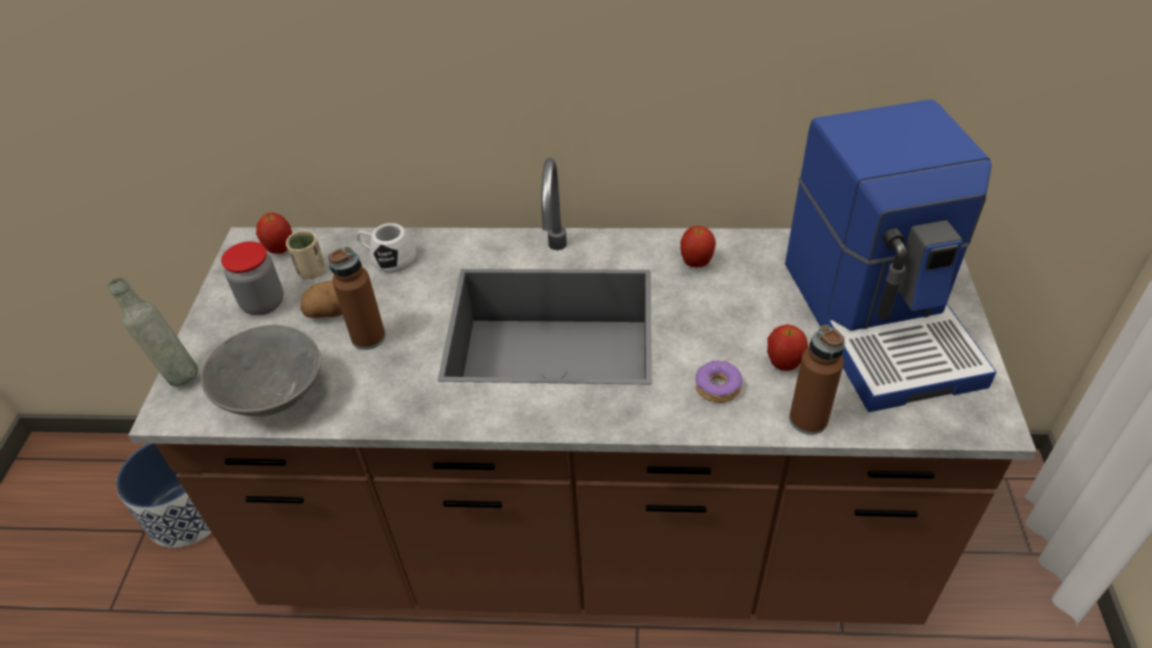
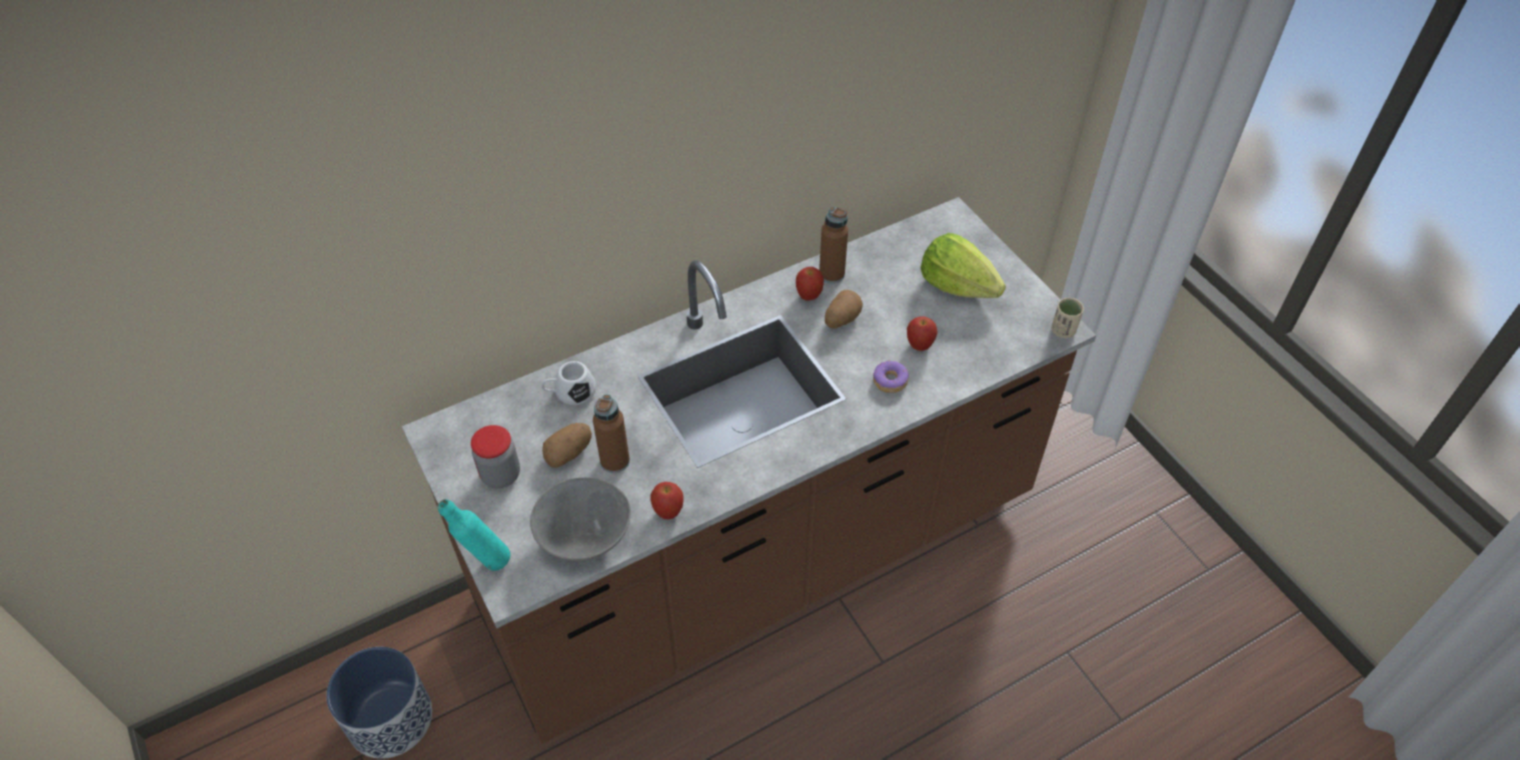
camera: 35 degrees left, 5 degrees up
grey bottle [108,278,198,386] -> turquoise bottle [437,499,510,571]
apple [256,213,292,254] -> apple moved to [650,482,684,519]
beige cup [286,230,326,279] -> beige cup moved to [1052,298,1084,338]
coffee machine [785,99,996,412] -> lettuce [921,233,1006,298]
brown bottle [789,325,845,435] -> brown bottle moved to [819,206,848,283]
none -> potato [825,290,863,329]

